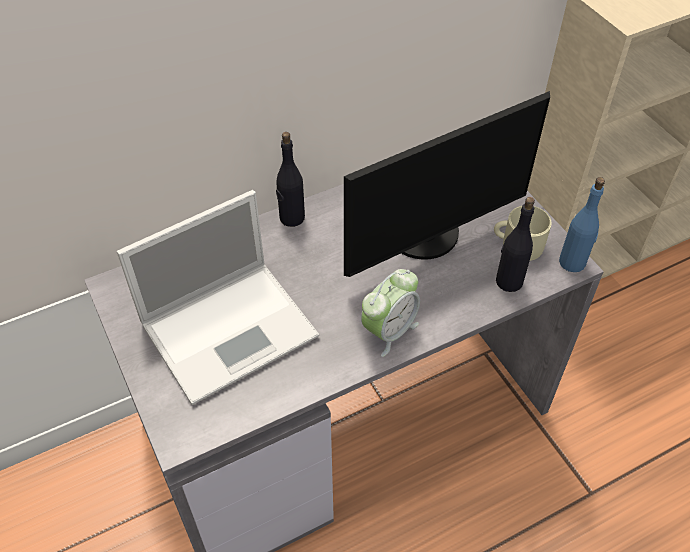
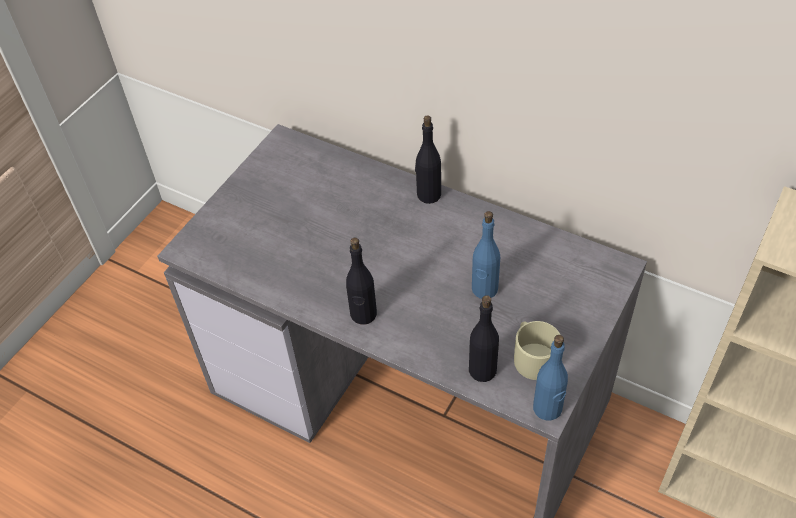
camera: 60 degrees right, 0 degrees up
laptop [117,190,319,405] -> none
monitor [344,91,550,277] -> blue bottle [472,211,500,299]
alarm clock [361,269,420,357] -> black bottle [346,238,377,325]

